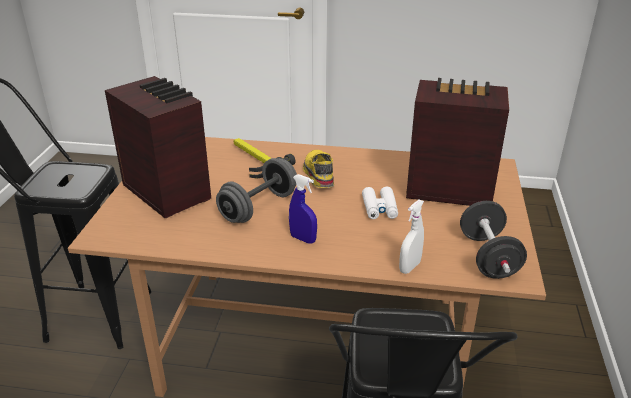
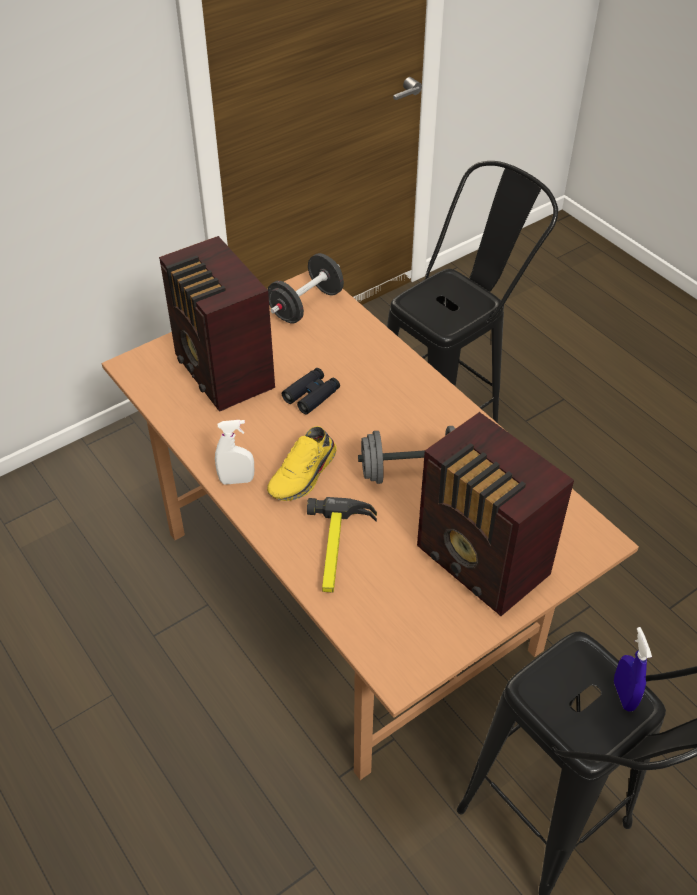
camera: 135 degrees left, 15 degrees up
radio [105,76,211,218] -> radio turned 45 degrees counterclockwise [417,412,574,616]
blue spray bottle [289,174,317,244] -> blue spray bottle moved to [614,627,652,711]
white binoculars [362,187,398,219] -> black binoculars [282,368,340,415]
white spray bottle [399,200,424,274] -> white spray bottle moved to [215,420,254,485]

